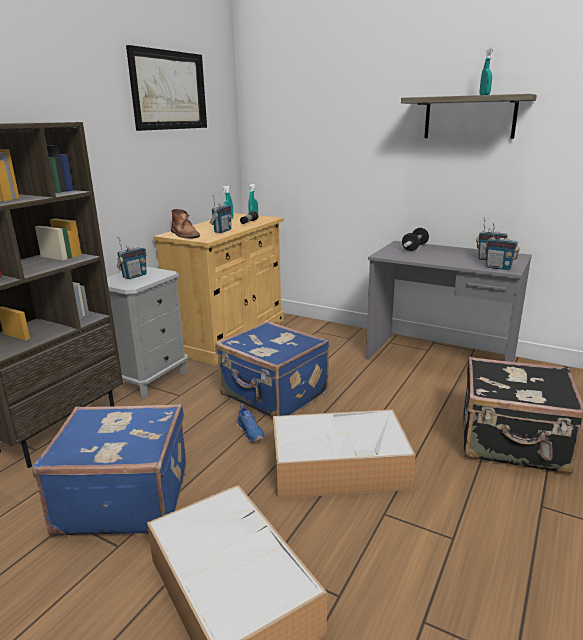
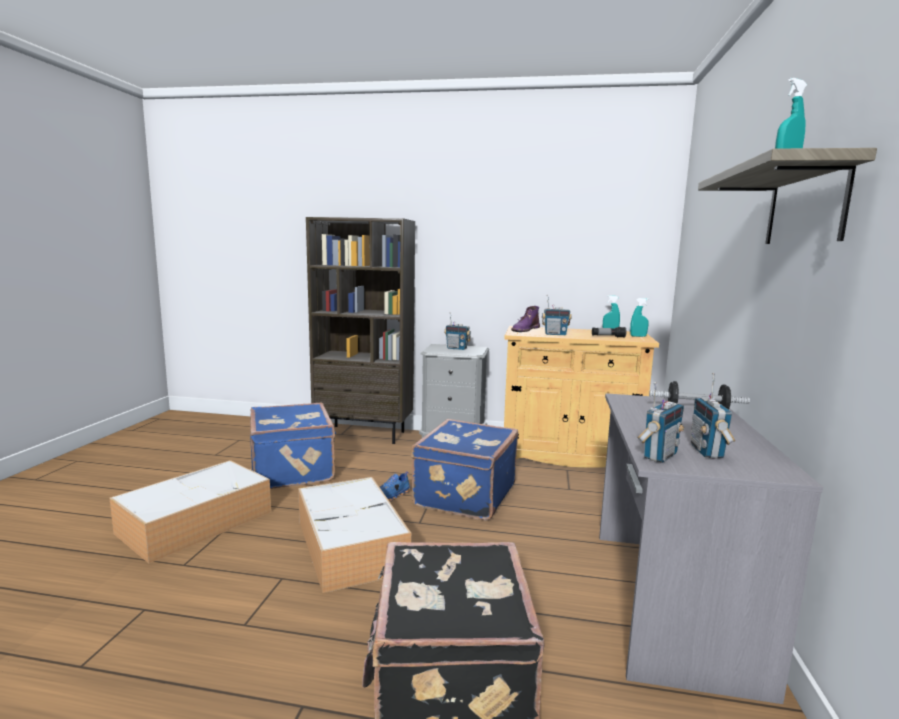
camera: 70 degrees right, 10 degrees down
picture [126,45,207,131] -> none
brown boot [171,209,200,239] -> purple boot [511,306,540,332]
radio [484,223,520,270] -> radio turned 150 degrees counterclockwise [638,382,684,463]

